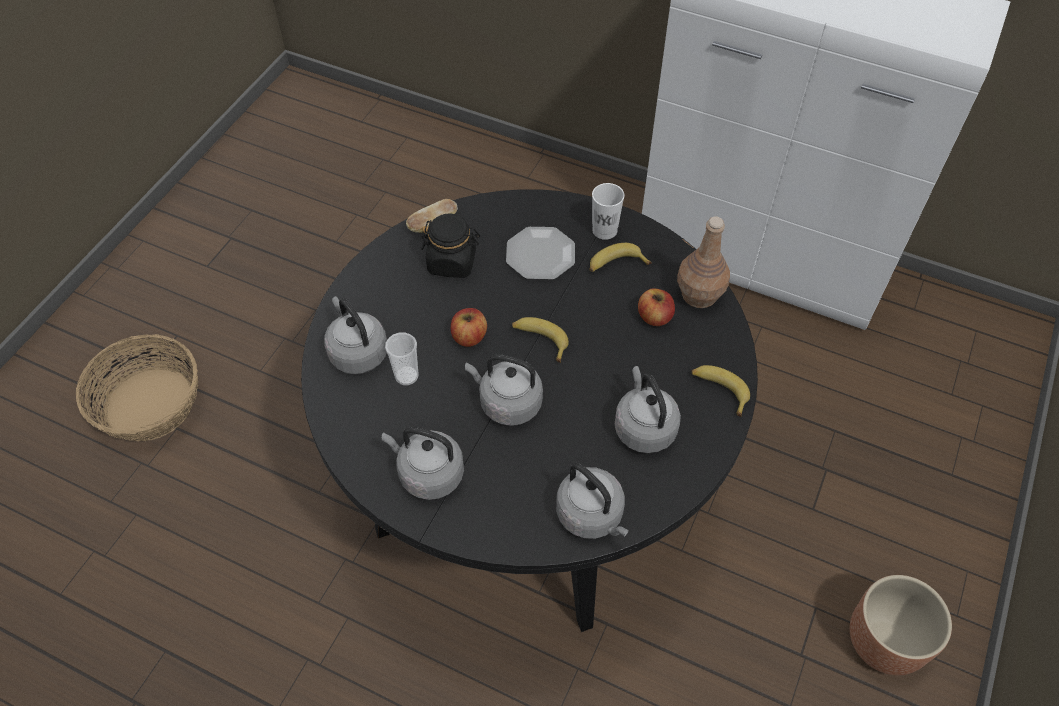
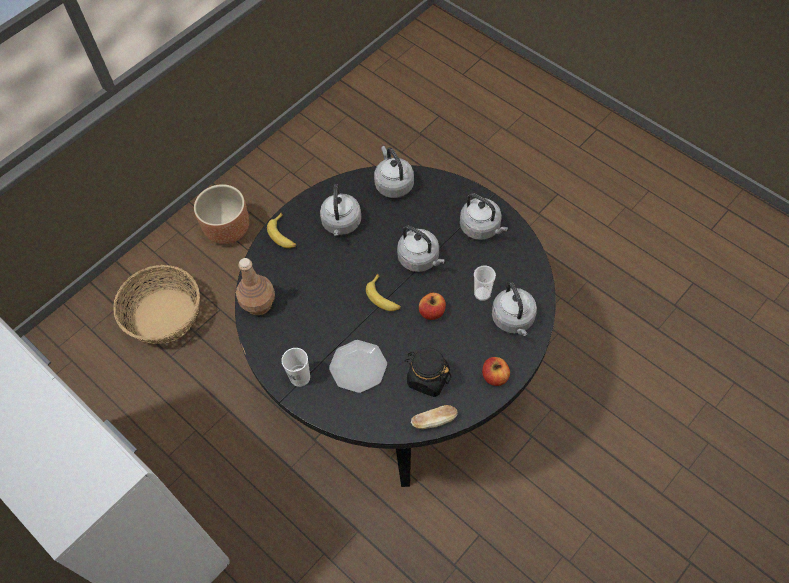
camera: 160 degrees left, 5 degrees up
basket [76,334,198,441] -> basket moved to [113,265,200,344]
banana [589,243,652,272] -> none
apple [638,289,675,326] -> apple moved to [482,357,510,386]

